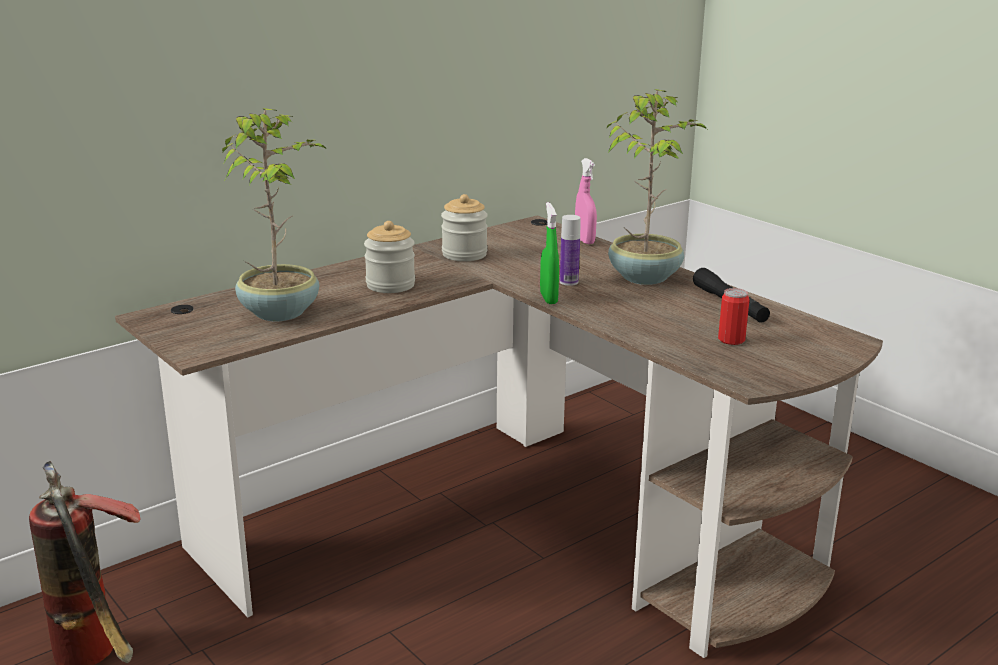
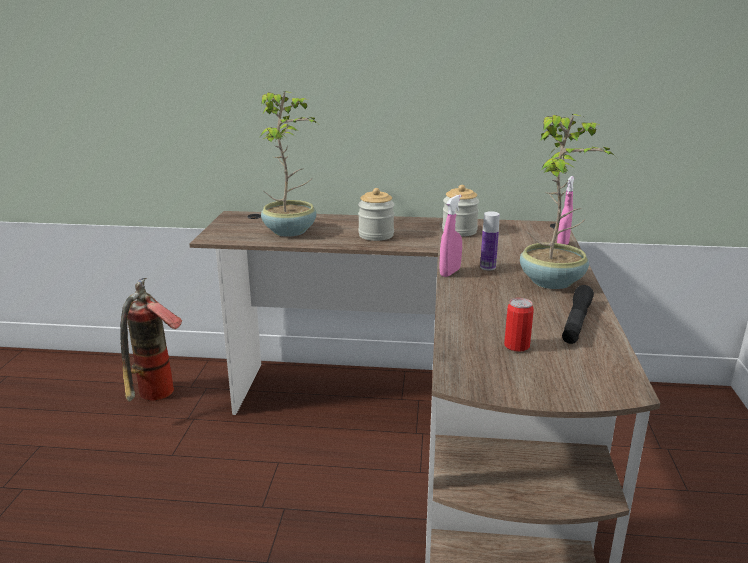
camera: 45 degrees right, 0 degrees up
green spray bottle [540,202,559,304] -> pink spray bottle [439,195,462,277]

